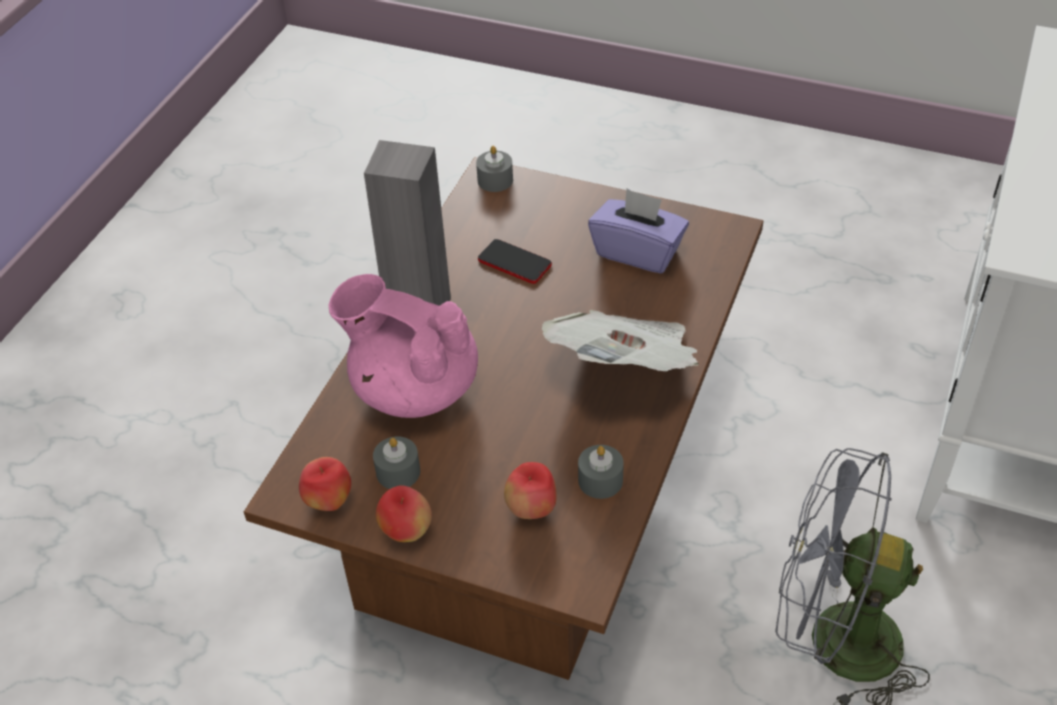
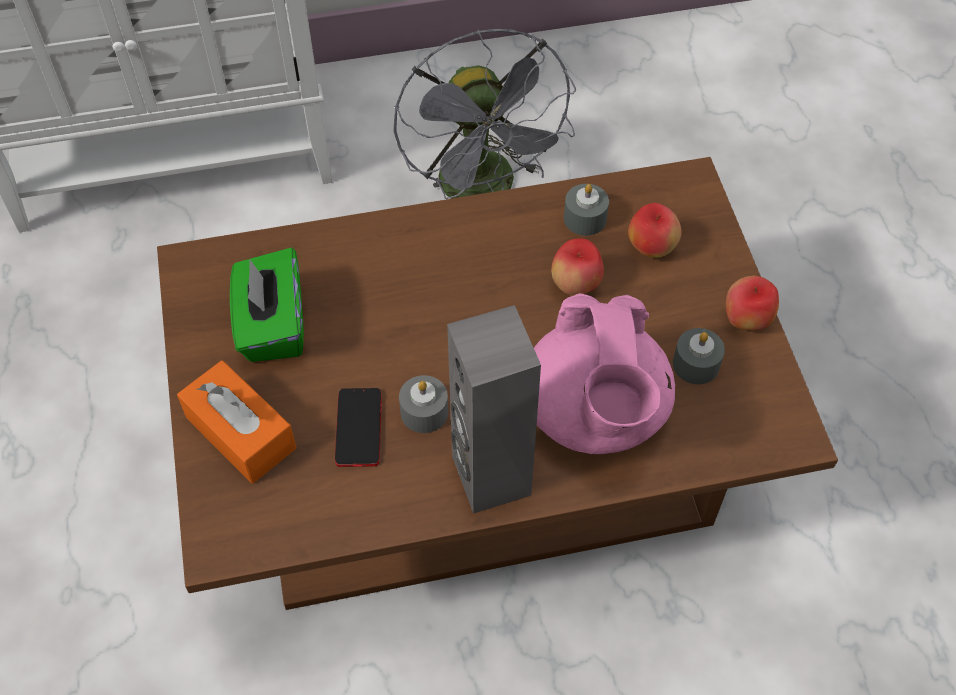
camera: 125 degrees left, 10 degrees up
apple [299,457,351,511] -> apple moved to [551,238,604,295]
grey candle [476,146,513,192] -> grey candle moved to [399,375,448,433]
newspaper [541,310,699,371] -> none
purple tissue box [588,189,689,273] -> green tissue box [230,248,304,362]
none -> orange tissue box [177,360,296,484]

